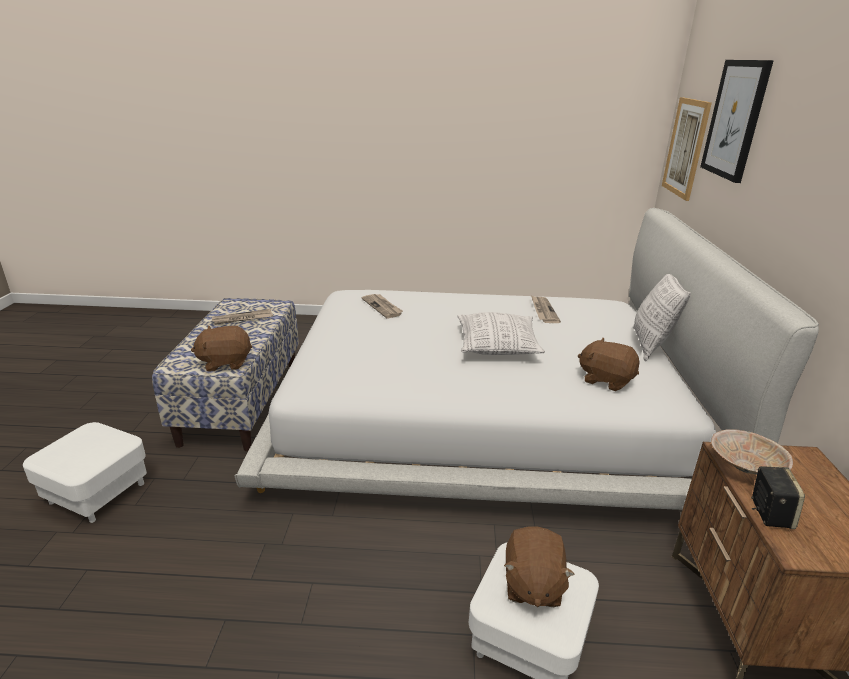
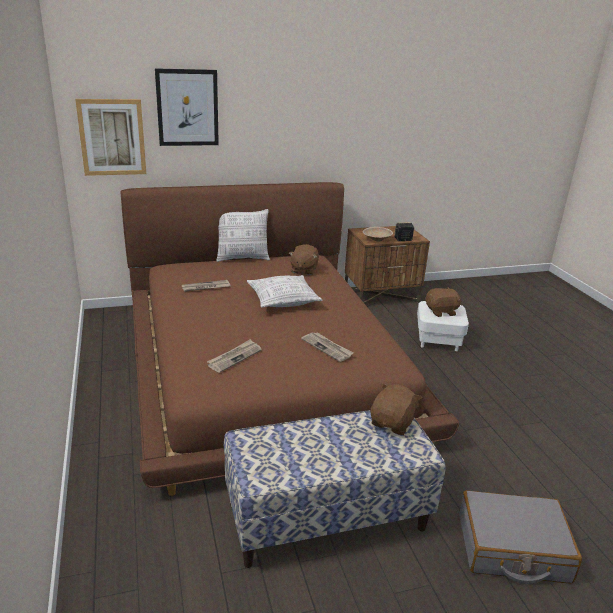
camera: 110 degrees left, 0 degrees up
white ottoman [23,422,147,523] -> grey suitcase [459,490,582,584]
brown plush toy [191,326,252,371] -> brown plush toy turned 120 degrees counterclockwise [370,383,422,435]
newspaper [212,309,273,325] -> newspaper moved to [301,332,354,362]
white bed [235,208,819,510] -> brown bed [121,182,459,496]

